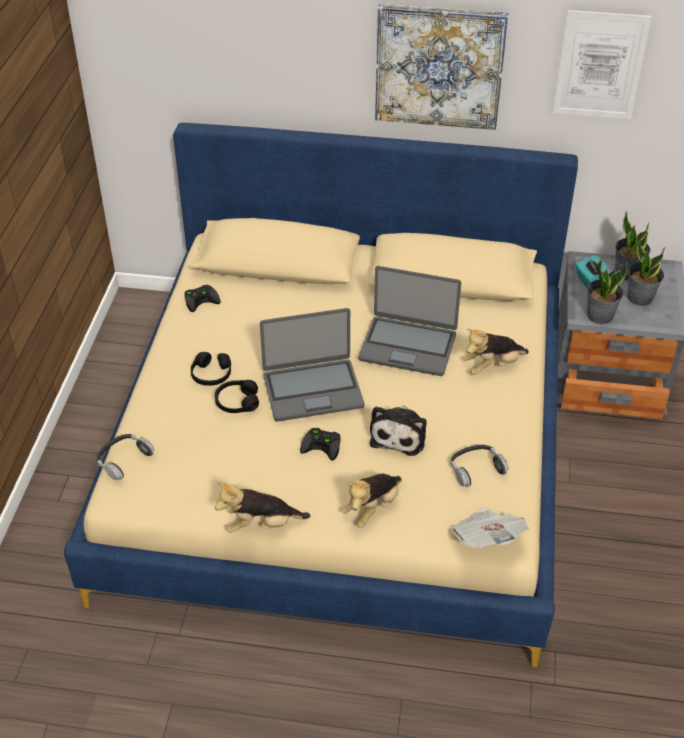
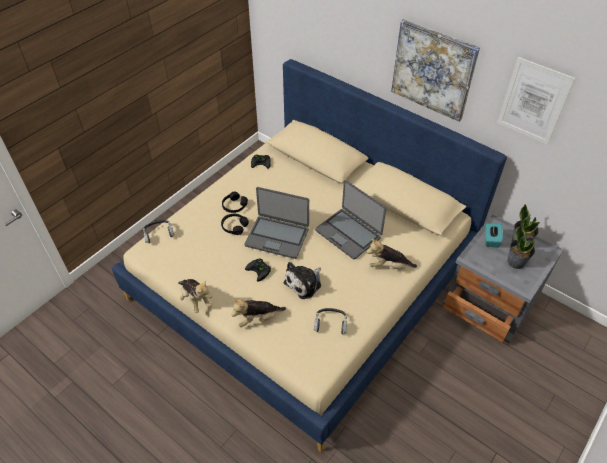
camera: 30 degrees right, 5 degrees up
plush toy [215,482,310,533] -> plush toy turned 150 degrees counterclockwise [178,279,212,313]
newspaper [451,508,529,548] -> none
potted plant [587,259,628,324] -> none

